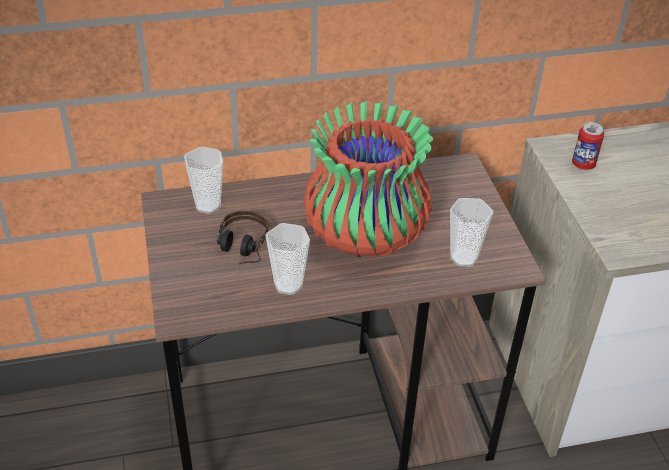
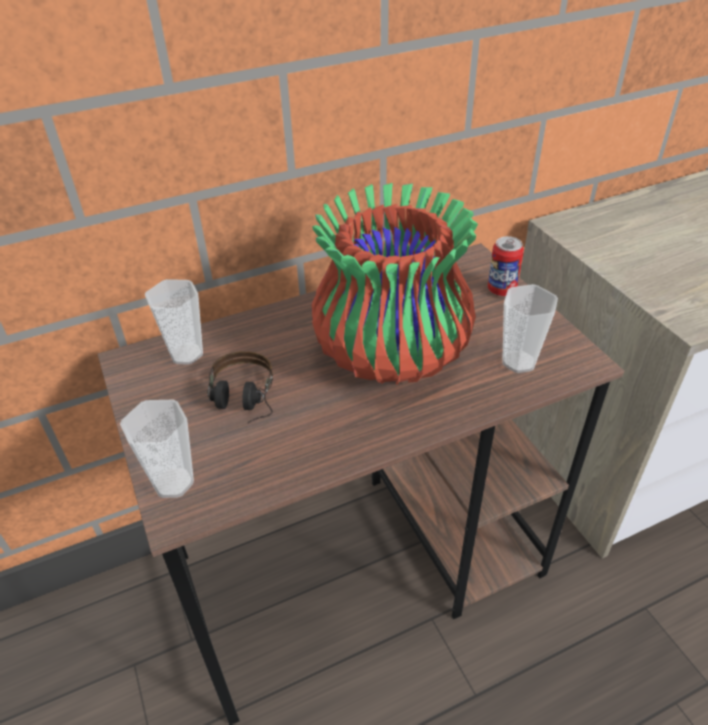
camera: 10 degrees left, 0 degrees up
cup [265,223,310,295] -> cup moved to [120,400,194,498]
can [572,122,604,170] -> can moved to [488,236,524,296]

